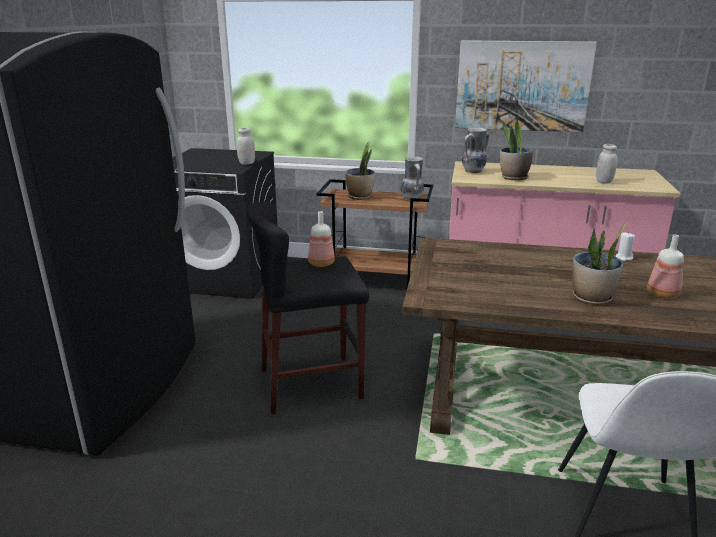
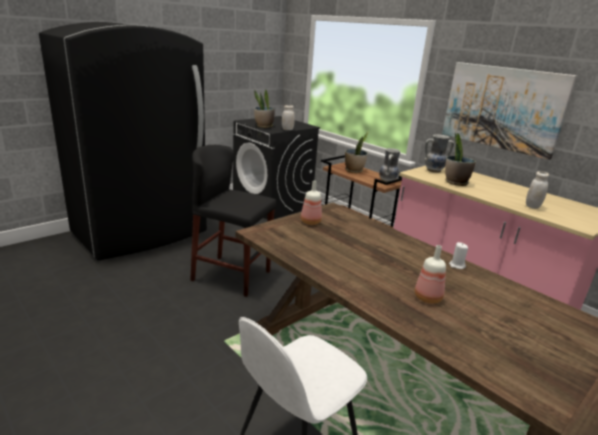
camera: 35 degrees right, 0 degrees up
bottle [308,211,335,267] -> bottle moved to [301,181,322,225]
potted plant [572,222,628,305] -> potted plant moved to [254,90,275,128]

